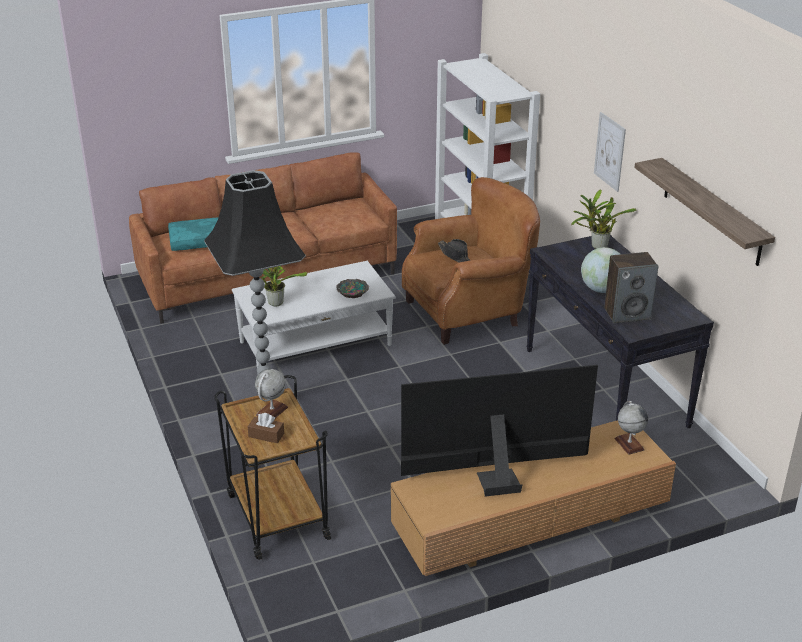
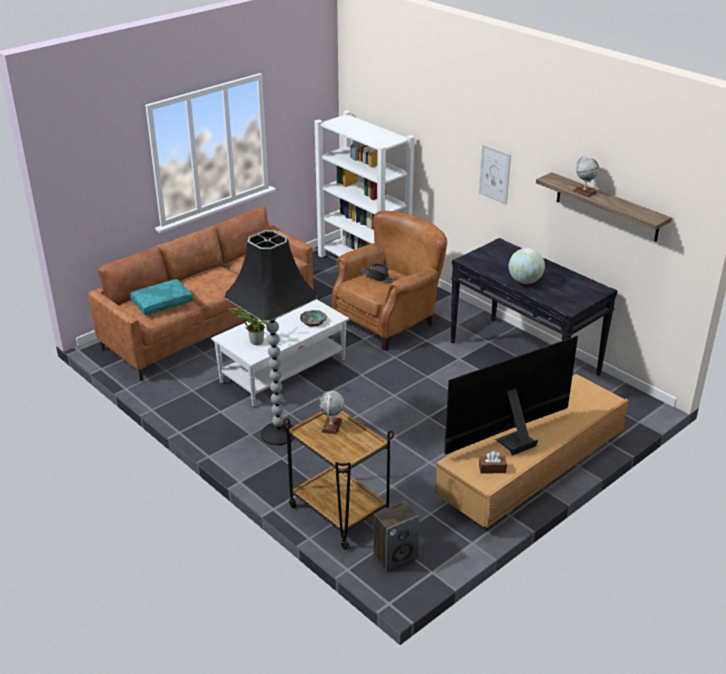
camera: 20 degrees left, 0 degrees up
brown tissue box [248,413,284,443] -> brown tissue box moved to [479,451,507,474]
potted plant [571,189,637,249] -> none
speaker [604,252,658,323] -> speaker moved to [373,501,419,572]
globe [614,401,648,455] -> globe moved to [572,156,599,197]

